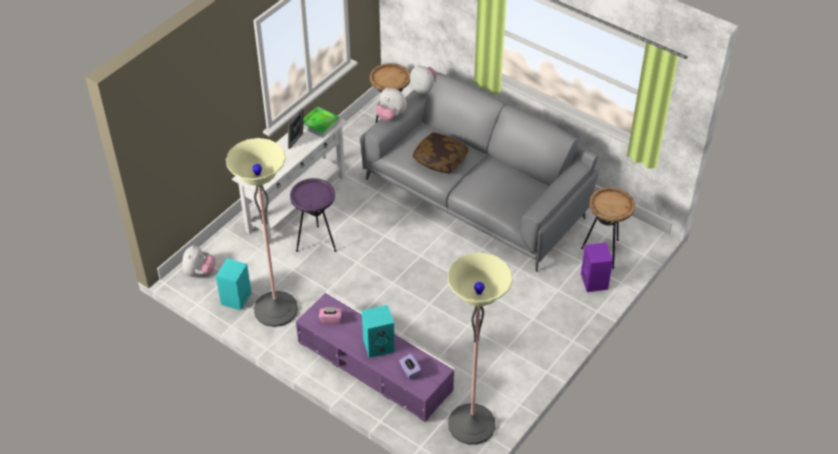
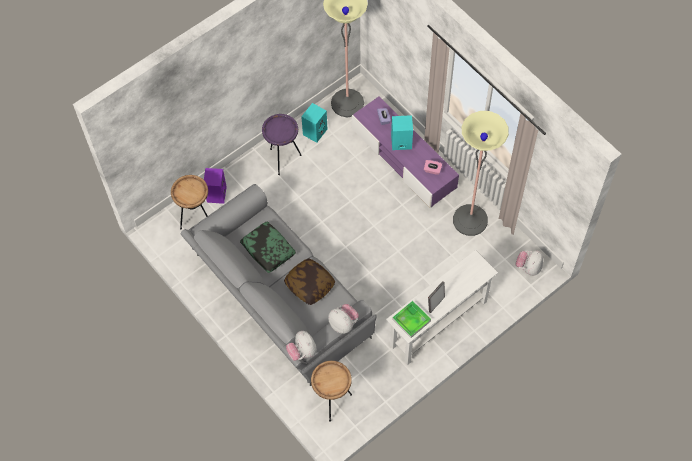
camera: 165 degrees left, 15 degrees up
turquoise speaker [216,258,252,311] -> turquoise speaker moved to [301,103,327,143]
purple side table [290,178,337,252] -> purple side table moved to [262,114,302,175]
none -> pillow [240,222,296,273]

